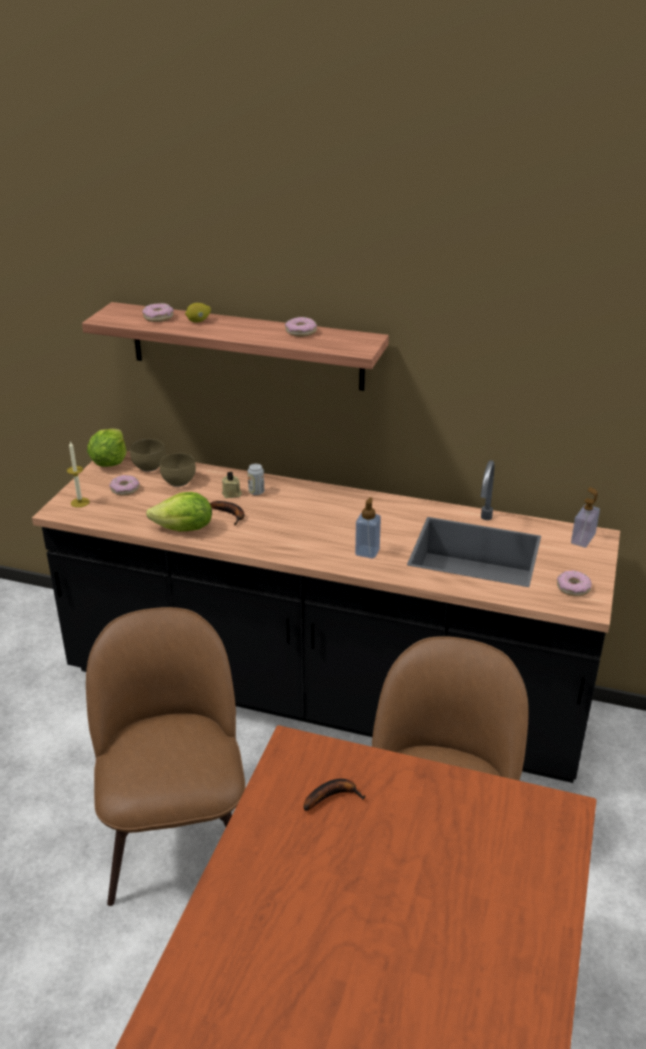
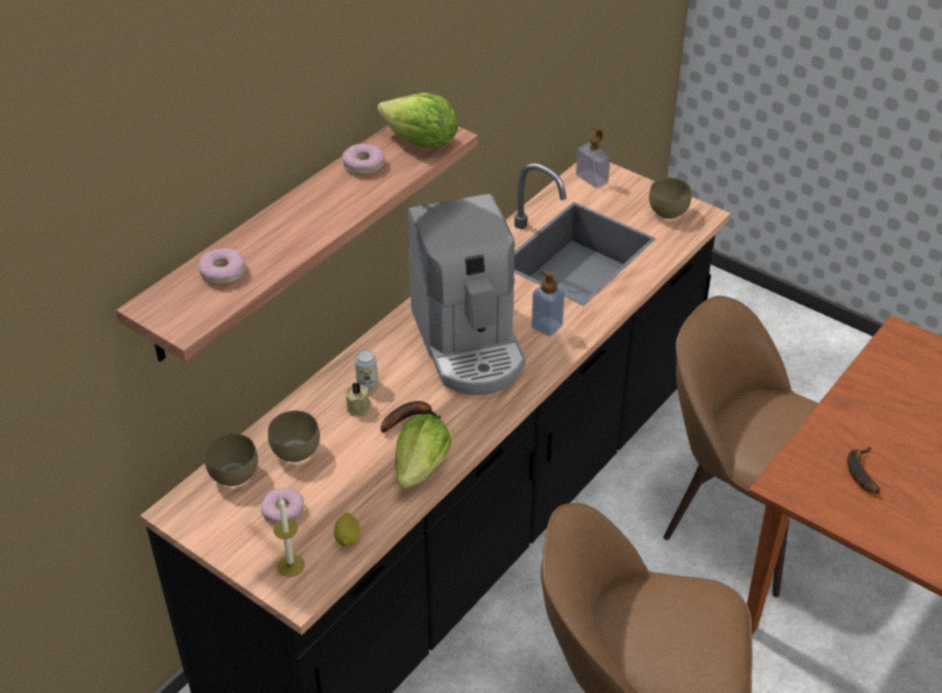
camera: 70 degrees left, 10 degrees up
lettuce [87,428,126,467] -> lettuce moved to [377,93,458,148]
lemon [185,303,211,323] -> lemon moved to [334,512,361,547]
donut [557,571,592,596] -> brown bowl [649,178,692,219]
none -> coffee machine [408,194,526,395]

